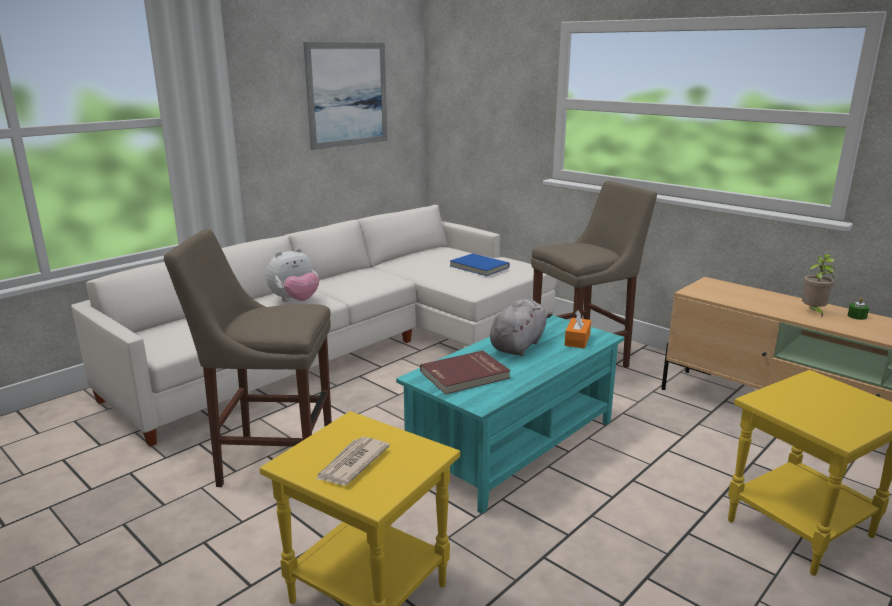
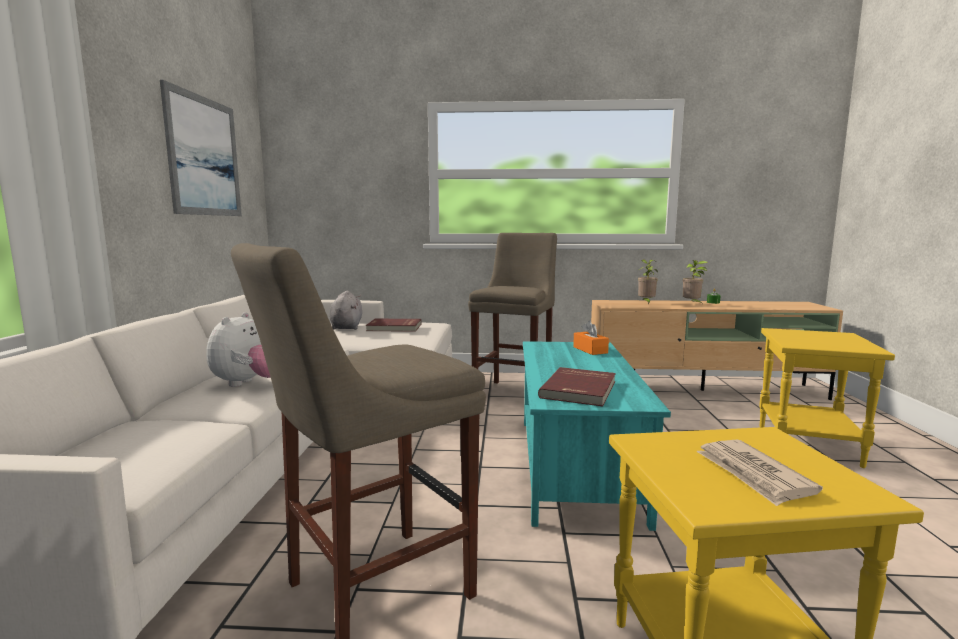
camera: 40 degrees left, 10 degrees down
blue book [450,253,510,276] -> red book [366,319,422,332]
grey plush toy [490,299,553,356] -> grey plush toy moved to [330,290,362,330]
none -> potted plant [638,259,658,304]

